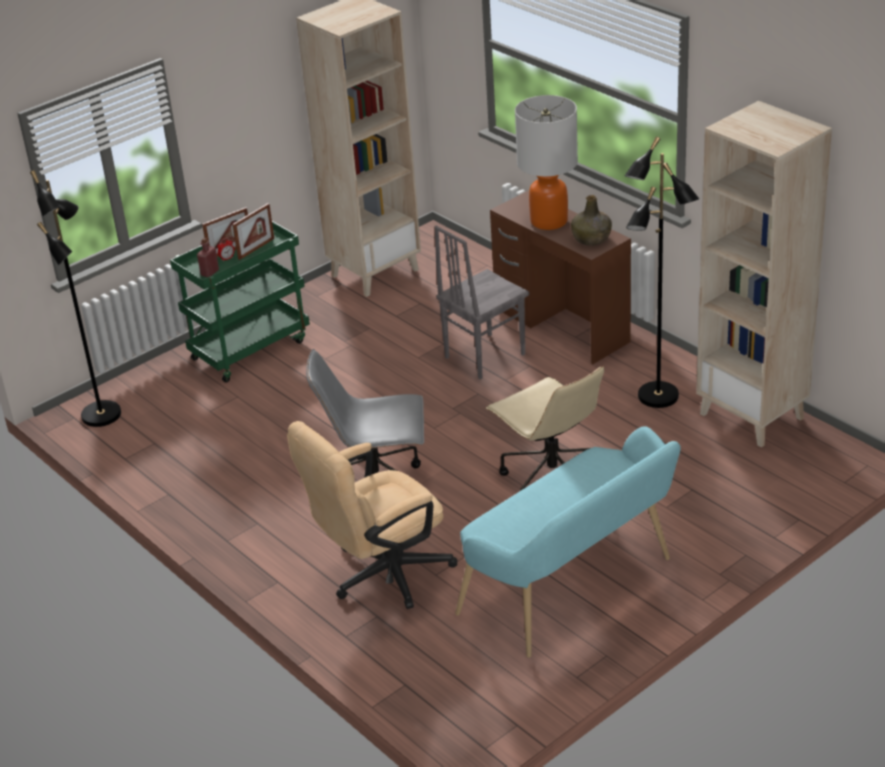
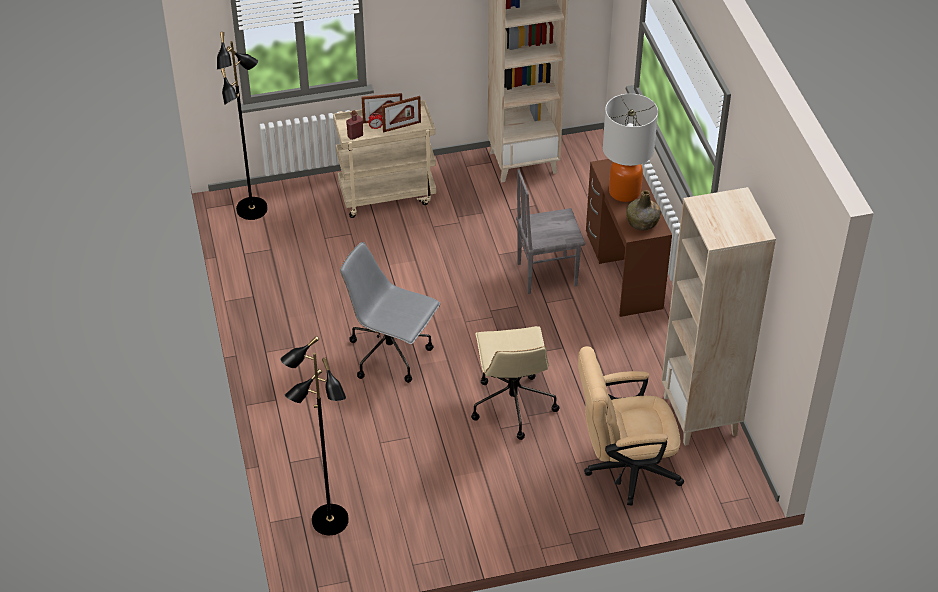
camera: 25 degrees right, 10 degrees up
green cart [170,221,310,383] -> beige cart [333,100,436,218]
beige office chair [287,421,457,609] -> beige office chair moved to [578,346,684,506]
turquoise bench [455,426,681,658] -> none
black floor lamp [625,137,699,408] -> black floor lamp moved to [280,336,349,535]

